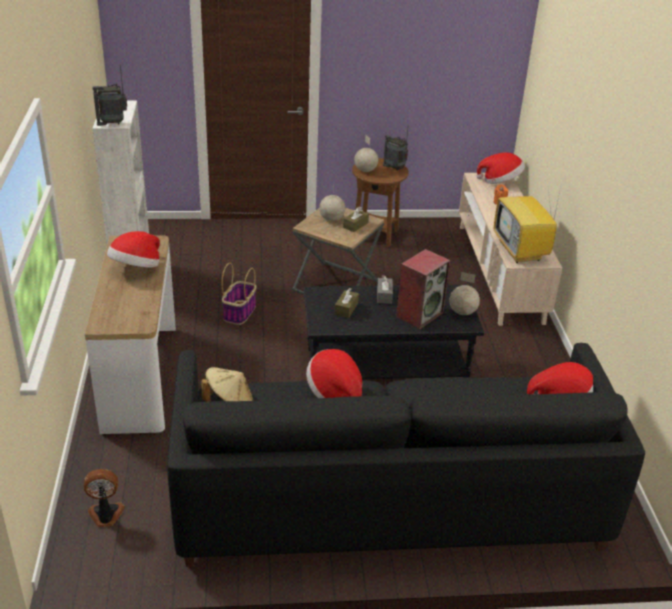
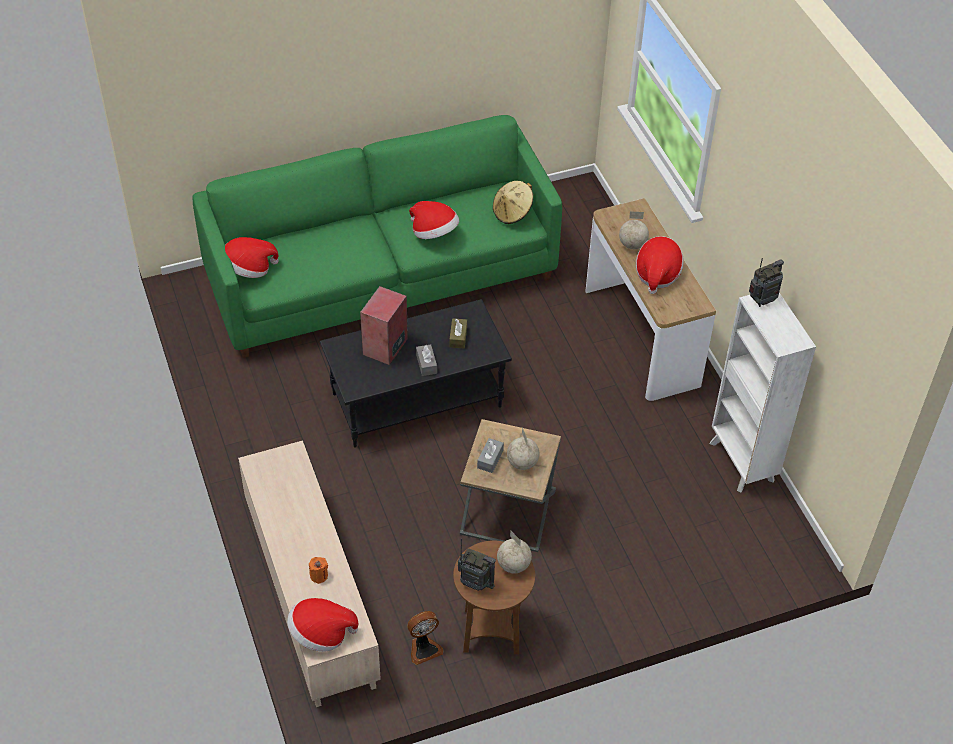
camera: 165 degrees right, 15 degrees up
fan [84,469,125,527] -> fan moved to [407,611,444,665]
black sofa [167,343,645,567] -> green sofa [192,115,562,358]
basket [221,263,256,325] -> none
brown tissue box [343,207,369,232] -> grey tissue box [477,438,504,473]
globe [449,272,480,315] -> globe moved to [619,211,649,249]
television [494,180,561,263] -> none

